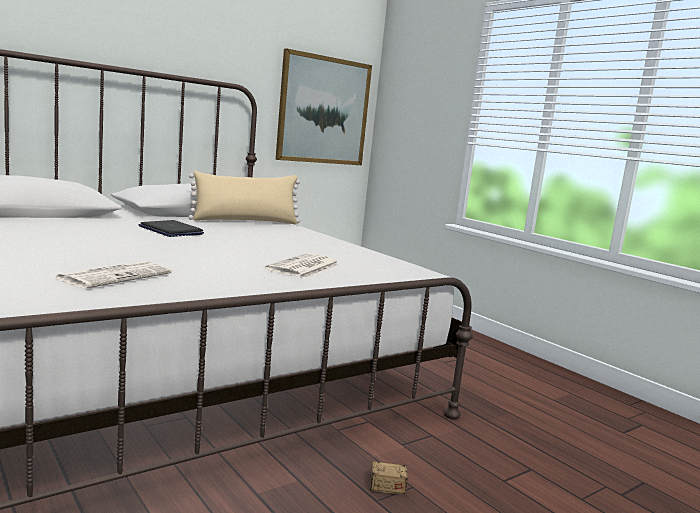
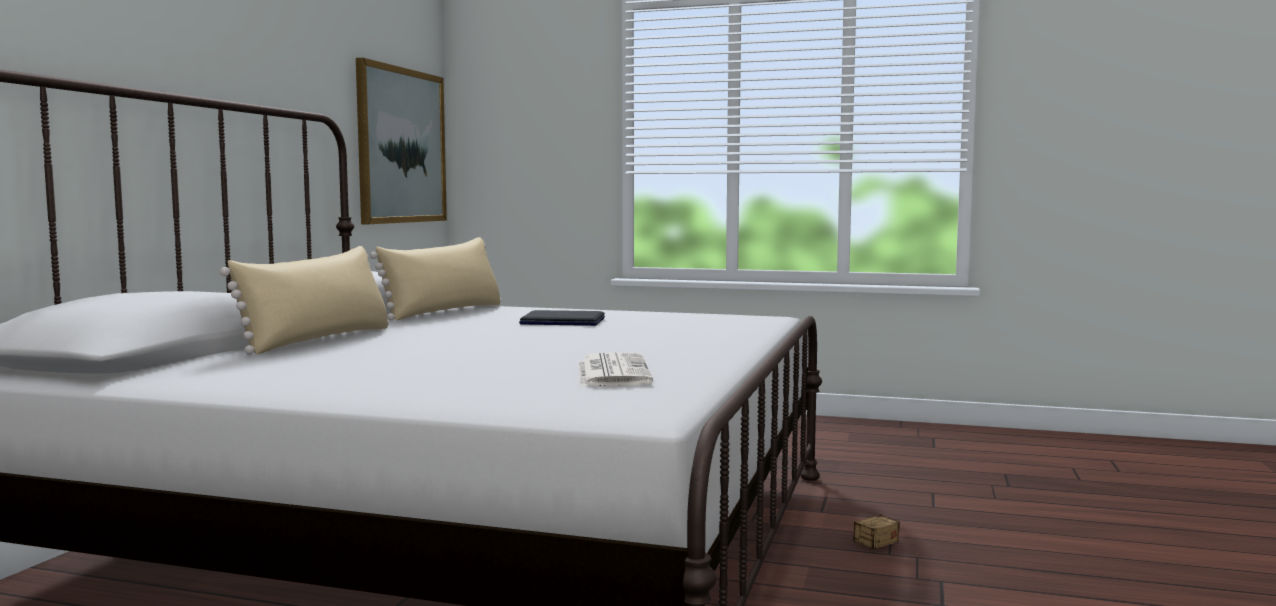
camera: 35 degrees left, 5 degrees down
laptop [138,220,204,237] -> laptop moved to [519,310,605,326]
newspaper [265,253,340,278] -> none
none -> beige pillow [220,246,389,355]

